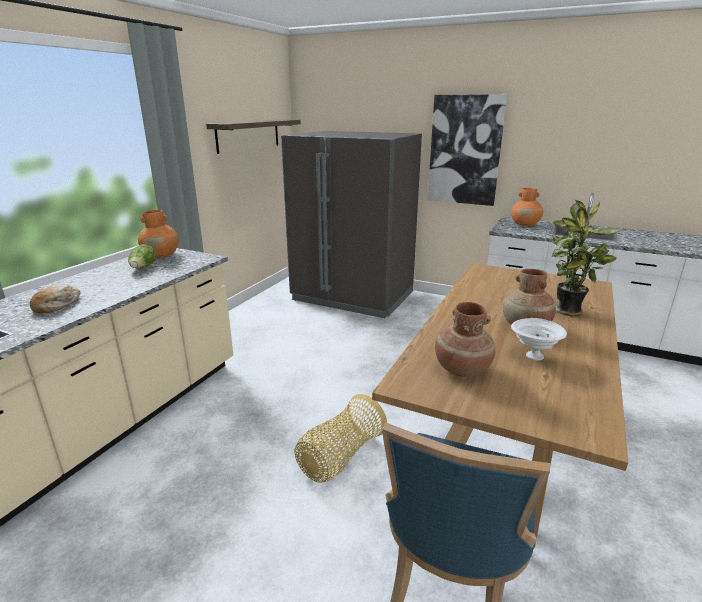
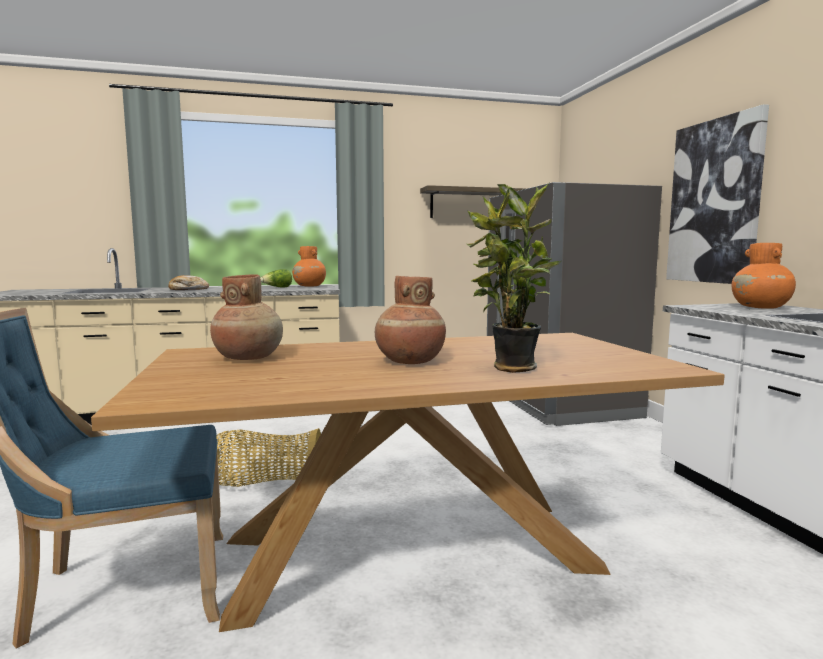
camera: 50 degrees right, 15 degrees down
white bowl [511,318,567,361] -> none

